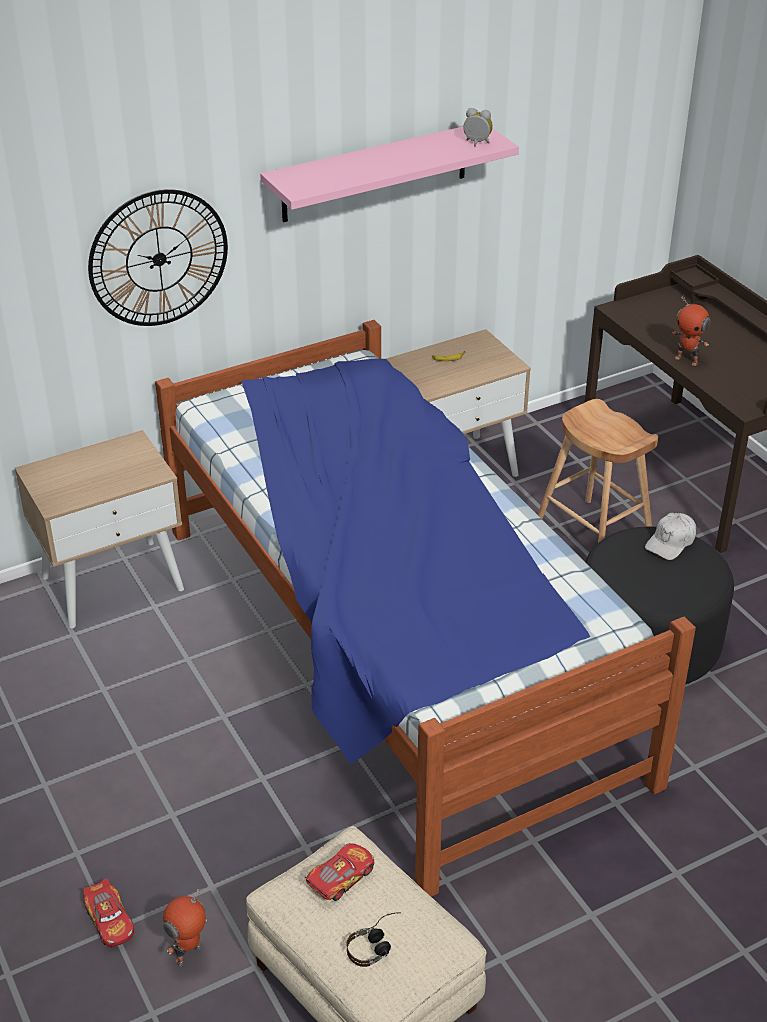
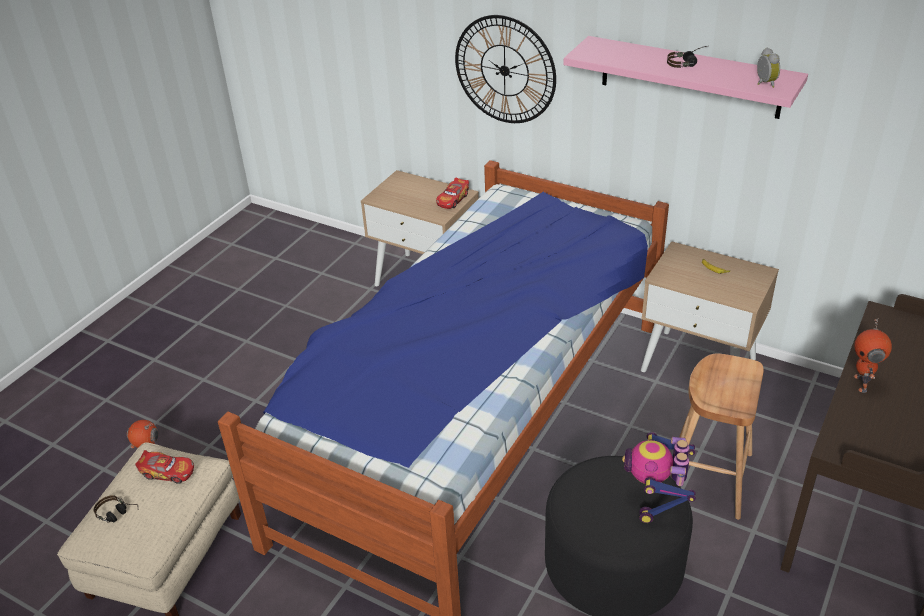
camera: 60 degrees right, 0 degrees up
toy car [83,879,134,947] -> toy car moved to [436,177,469,209]
white cap [645,513,696,560] -> toy robot [622,432,696,523]
none -> headphones [667,46,706,68]

